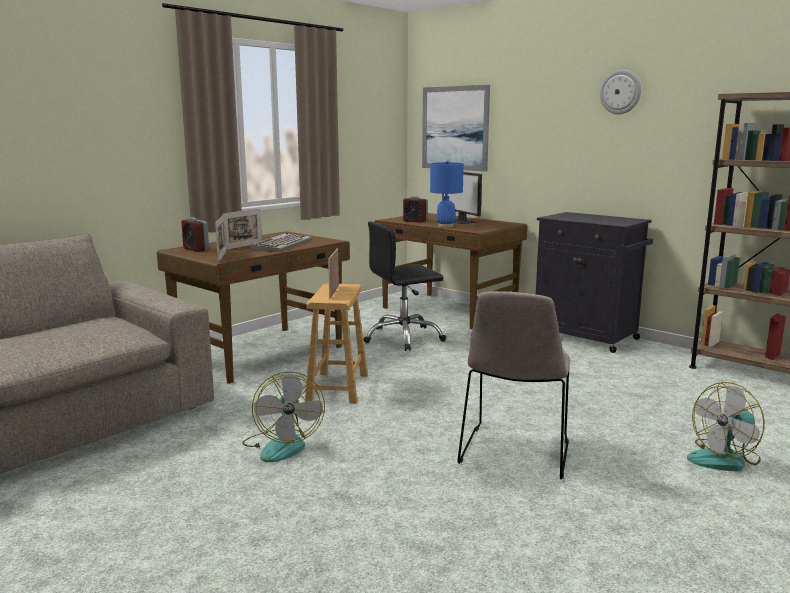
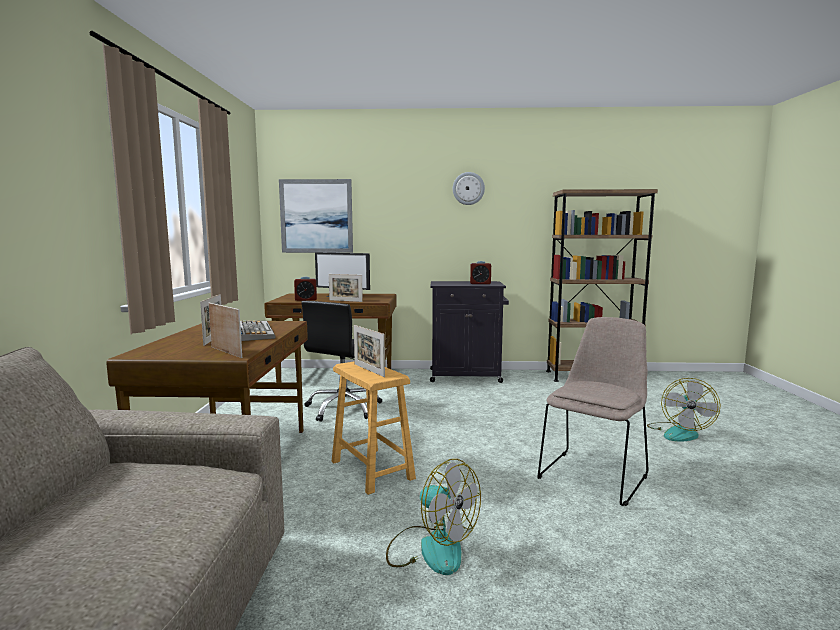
camera: 40 degrees left, 5 degrees down
alarm clock [181,217,209,252] -> alarm clock moved to [470,261,491,284]
blue table lamp [430,161,464,228] -> picture frame [329,274,363,302]
beige chair [457,291,570,479] -> beige chair turned 120 degrees counterclockwise [537,317,648,506]

